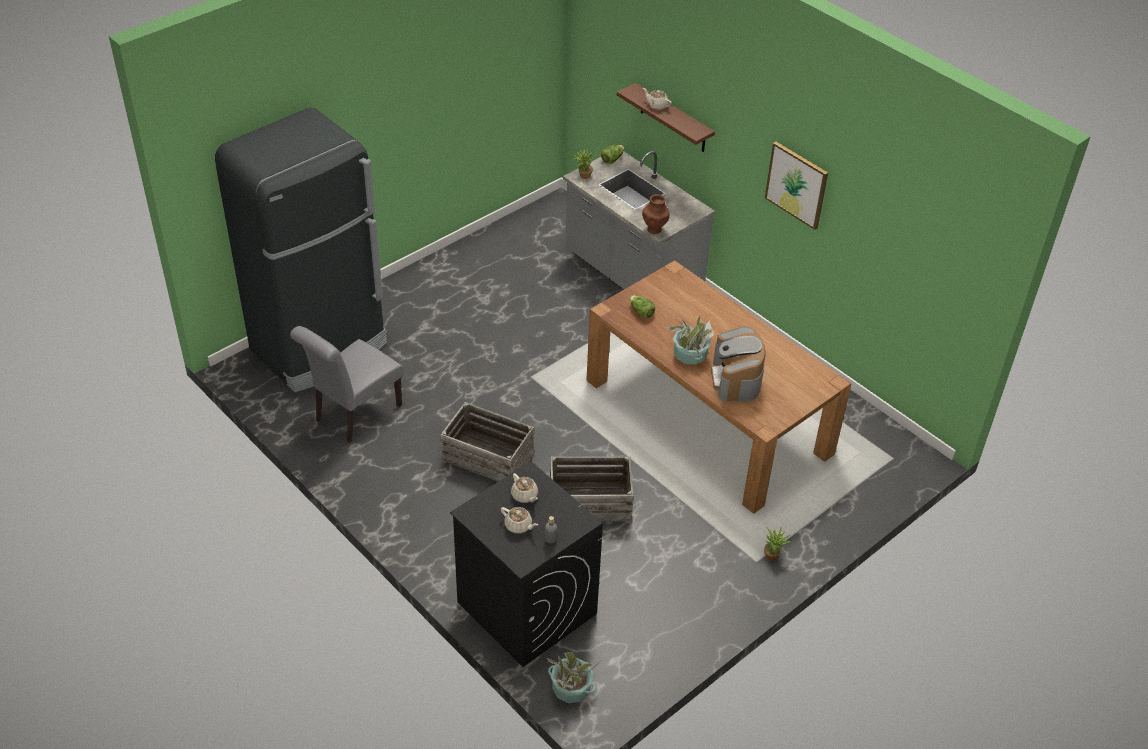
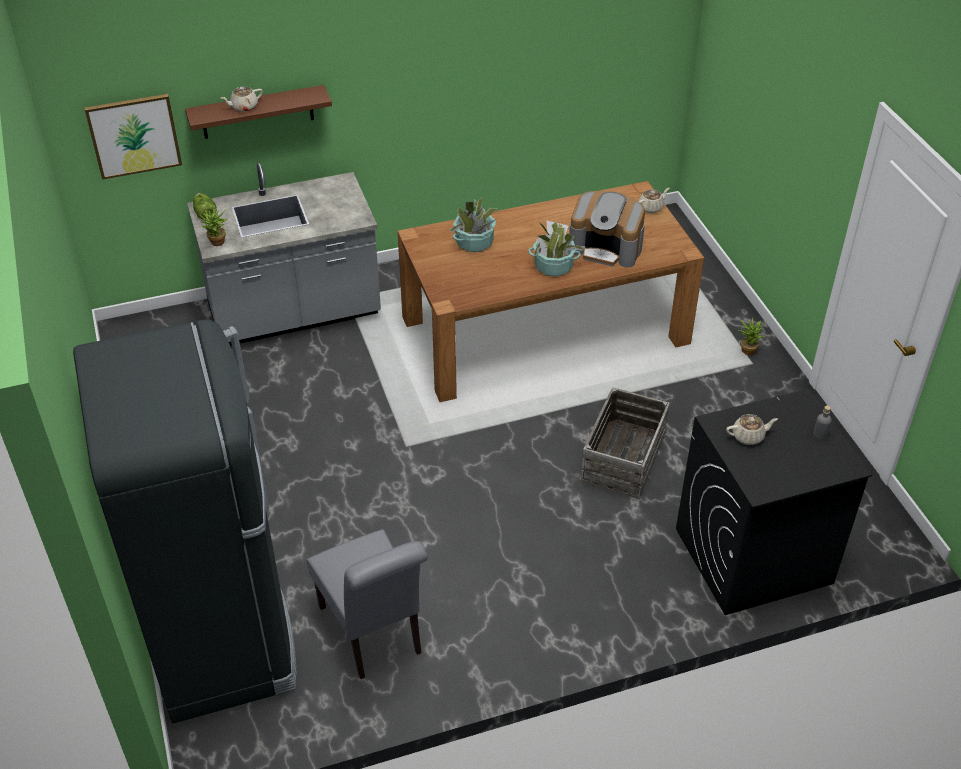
camera: 65 degrees left, 0 degrees up
crate [440,402,534,482] -> none
beige teapot [501,507,538,533] -> beige teapot moved to [638,188,670,213]
potted plant [547,652,597,703] -> potted plant moved to [450,198,498,252]
lettuce [630,295,655,319] -> none
brown vase [642,194,670,234] -> none
picture [765,142,828,230] -> picture moved to [84,94,182,180]

